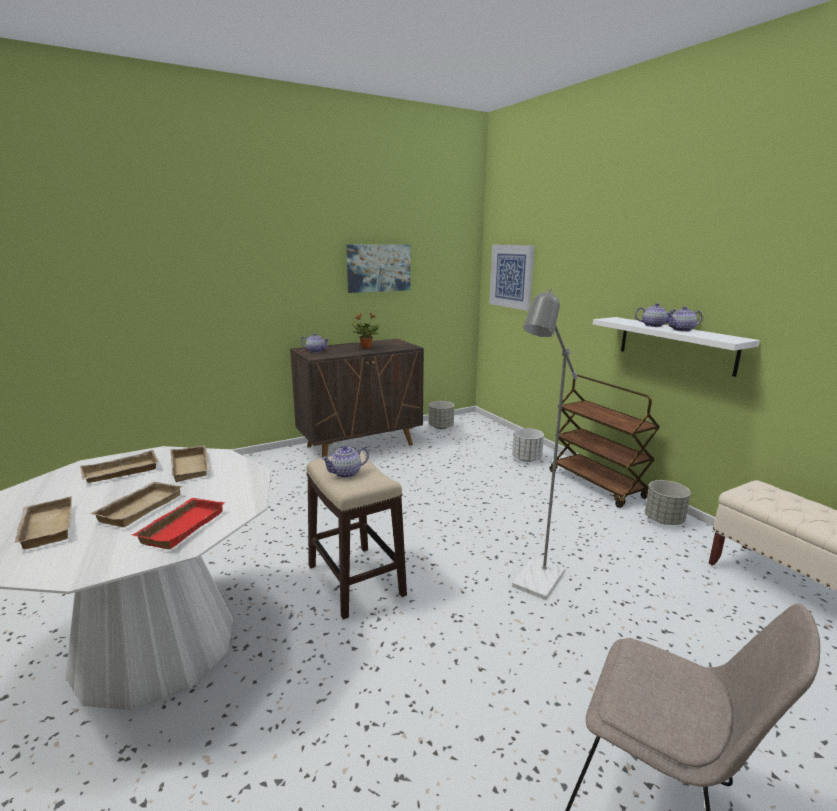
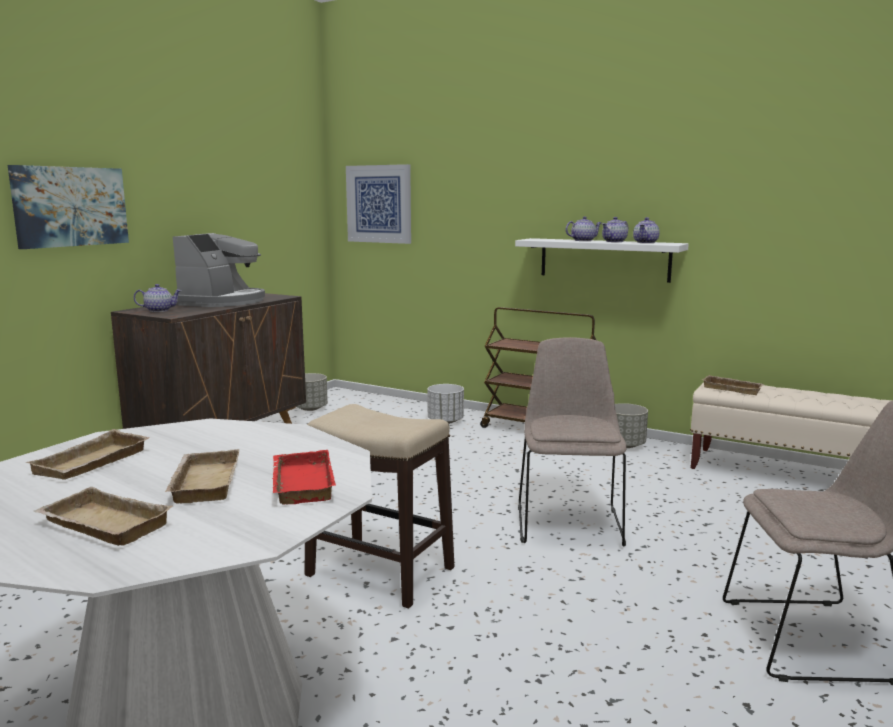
camera: 30 degrees left, 5 degrees down
beige tray [170,445,211,482] -> beige tray moved to [702,375,764,395]
teapot [321,446,369,478] -> teapot moved to [633,217,660,243]
picture [346,244,411,293] -> picture moved to [8,165,129,249]
potted plant [352,312,380,349] -> coffee machine [173,233,265,307]
grey floor lamp [512,289,578,600] -> beige chair [518,337,627,547]

